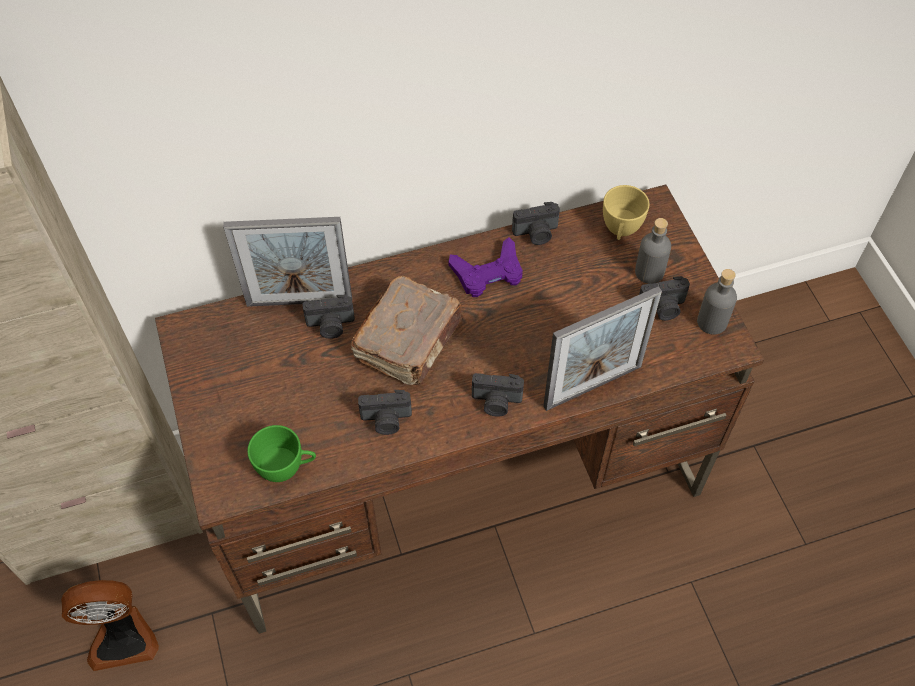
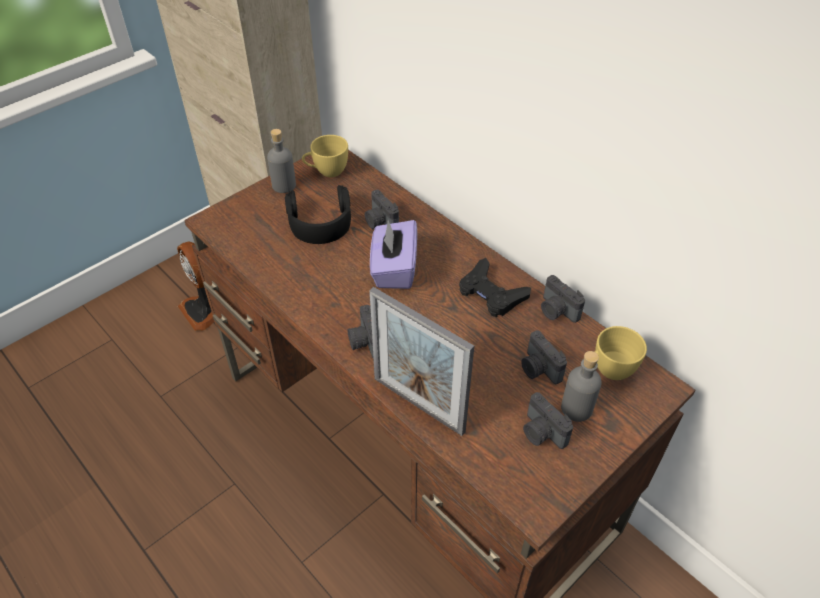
camera: 65 degrees right, 10 degrees down
picture frame [223,217,352,307] -> none
green cup [247,425,316,482] -> none
brown book [351,275,463,385] -> purple tissue box [370,220,417,289]
camera [358,390,412,435] -> camera moved to [521,330,567,384]
purple game controller [449,237,523,297] -> black game controller [459,258,531,317]
grey bottle [697,269,737,335] -> grey bottle moved to [267,129,296,193]
none -> black headphones [285,185,351,244]
none -> yellow cup [302,135,348,177]

